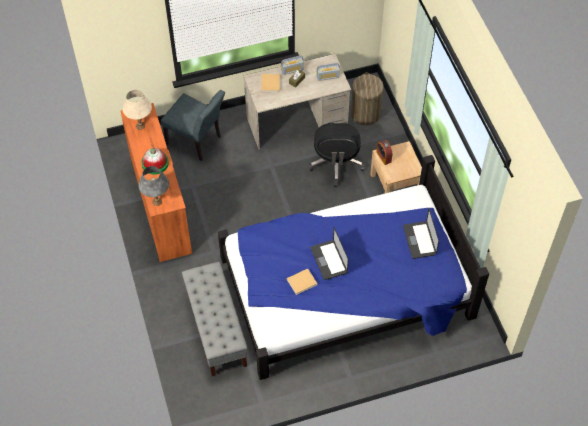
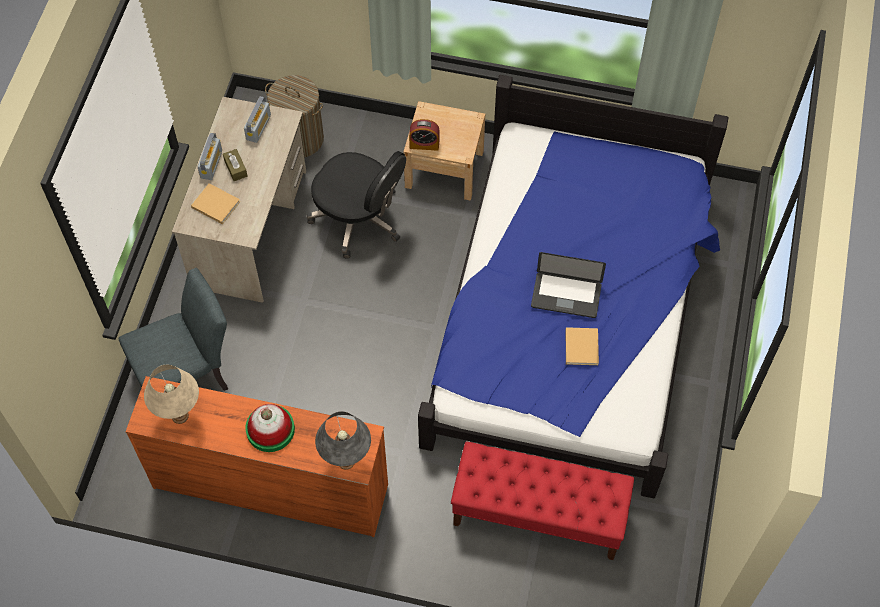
camera: 60 degrees left, 5 degrees up
grey bench [182,262,247,376] -> red bench [451,442,634,560]
laptop [403,208,439,259] -> none

